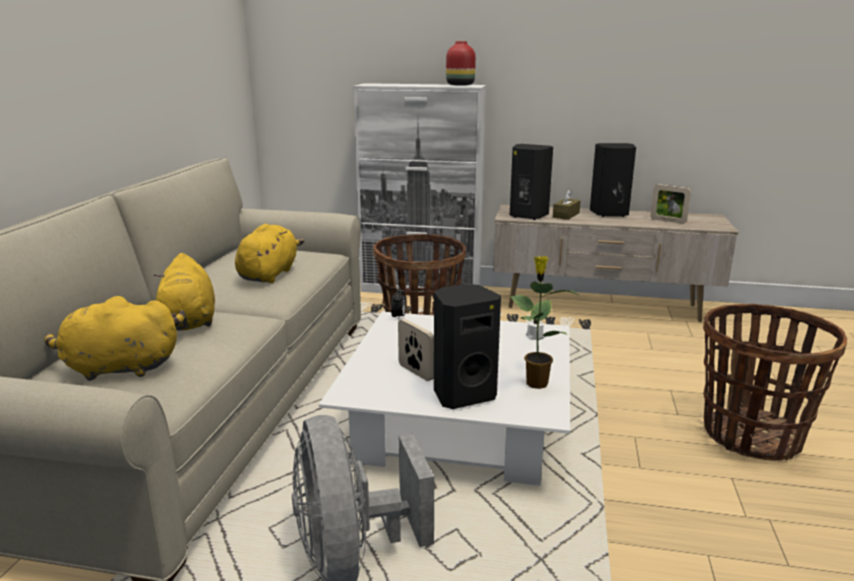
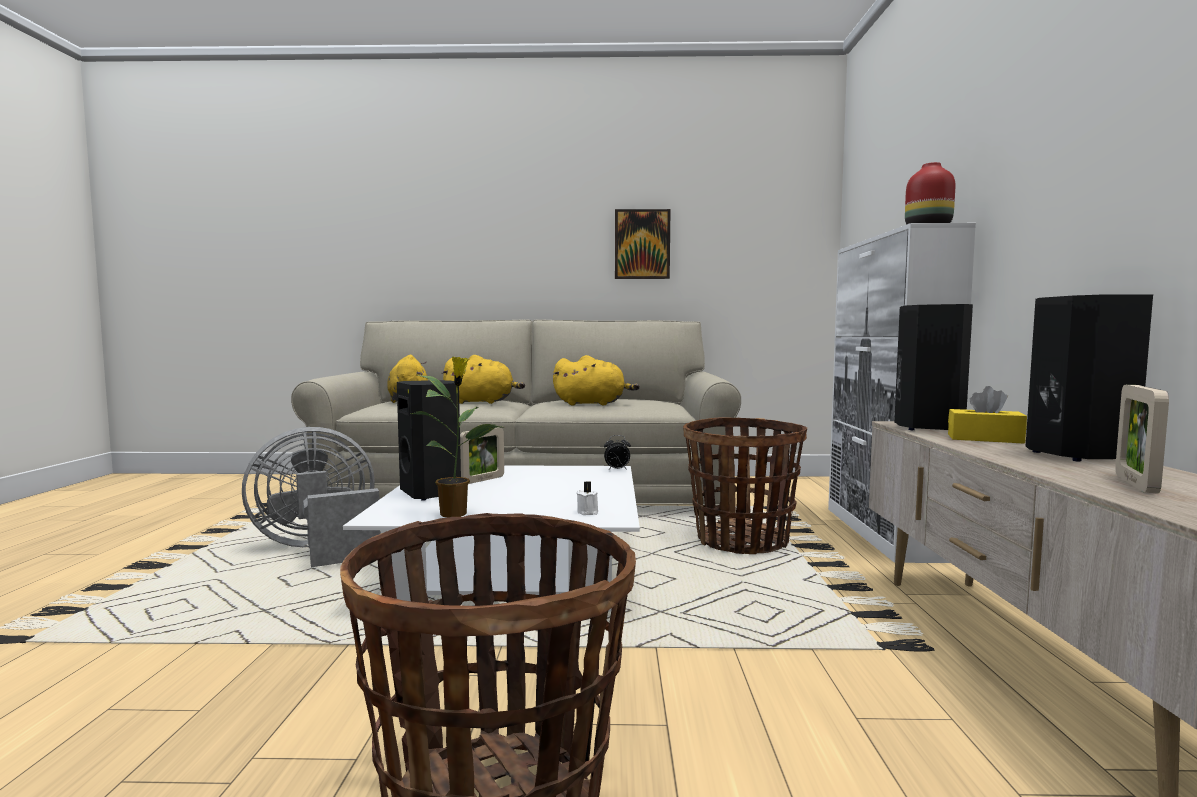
camera: 80 degrees right, 15 degrees down
yellow plush toy [154,253,215,331] -> yellow plush toy turned 150 degrees counterclockwise [441,355,525,404]
brown tissue box [553,189,581,220] -> yellow tissue box [948,386,1027,444]
none -> picture [615,209,670,279]

